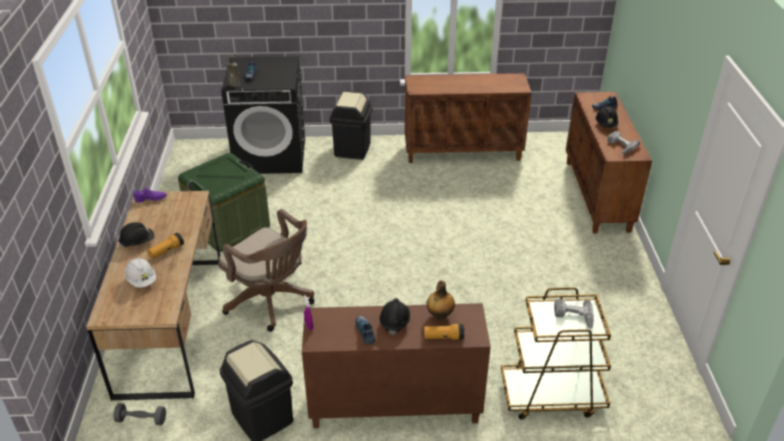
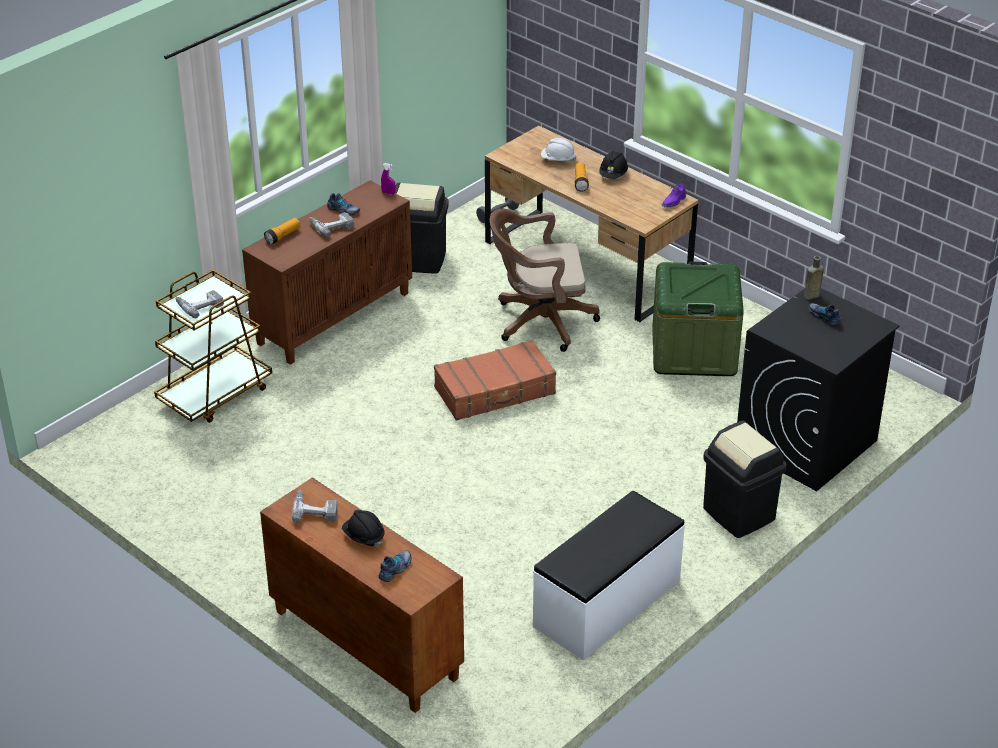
camera: 135 degrees right, 0 degrees up
black hard hat [380,298,410,335] -> power drill [309,212,354,237]
brown cabinet [405,73,532,163] -> white bench [533,491,685,661]
bottle [427,280,455,320] -> none
none -> brown suitcase [434,340,556,421]

